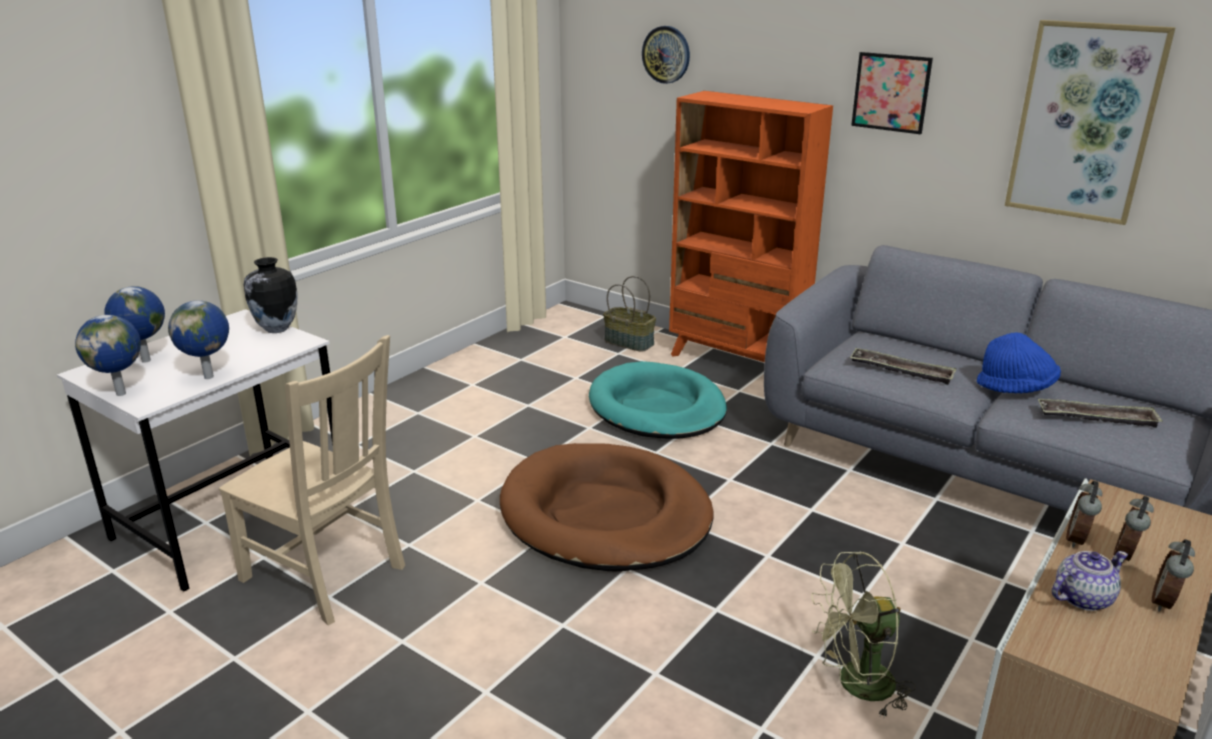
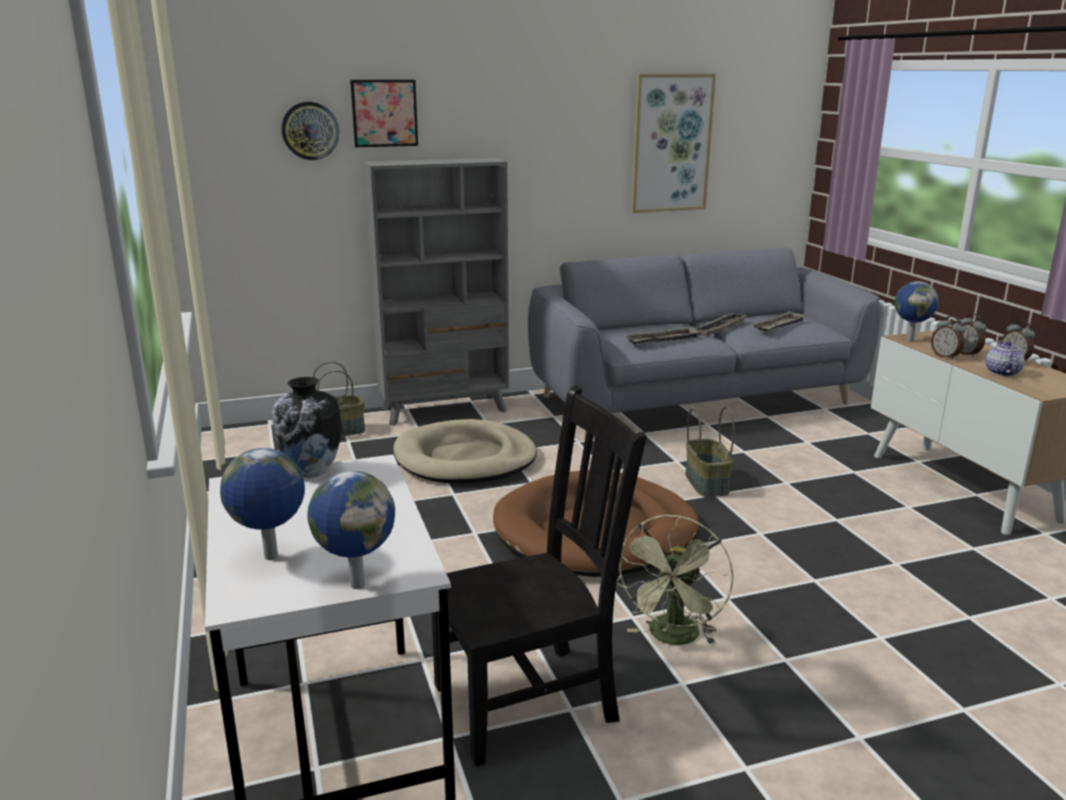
camera: 55 degrees left, 5 degrees down
globe [168,301,229,379] -> globe moved to [895,281,939,341]
beige chair [219,335,405,625] -> black chair [432,385,647,767]
turquoise dog bed [589,361,727,439] -> beige dog bed [393,419,537,483]
orange bookcase [669,91,833,362] -> grey bookcase [363,157,509,426]
green fan [811,551,916,717] -> green fan moved to [617,515,733,645]
picture [851,52,933,134] -> picture moved to [350,80,418,147]
blue hat [977,332,1061,393] -> tray [694,313,748,336]
none -> basket [685,407,735,497]

